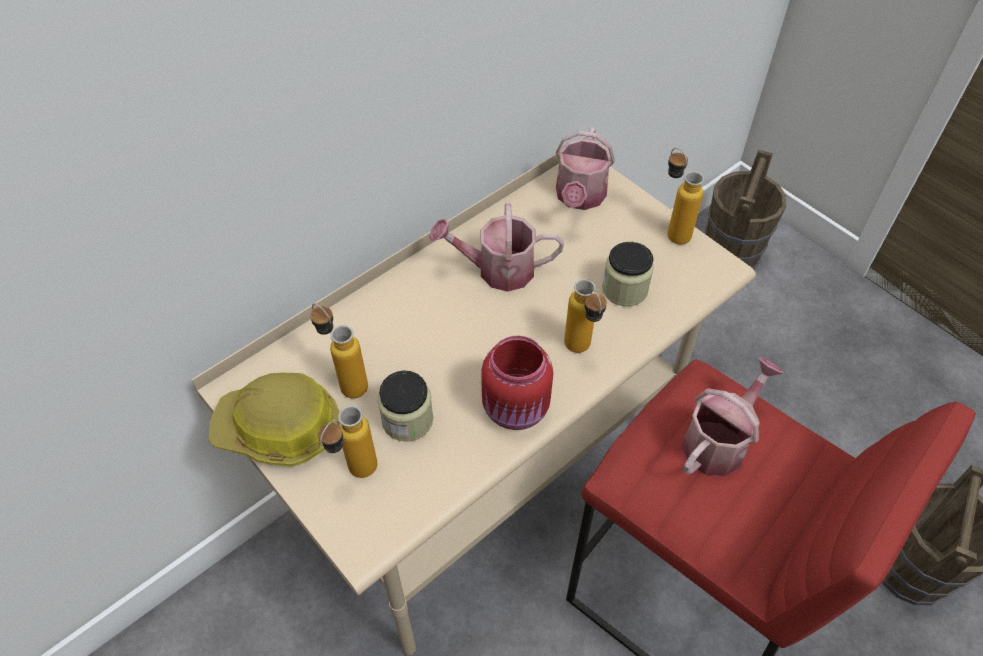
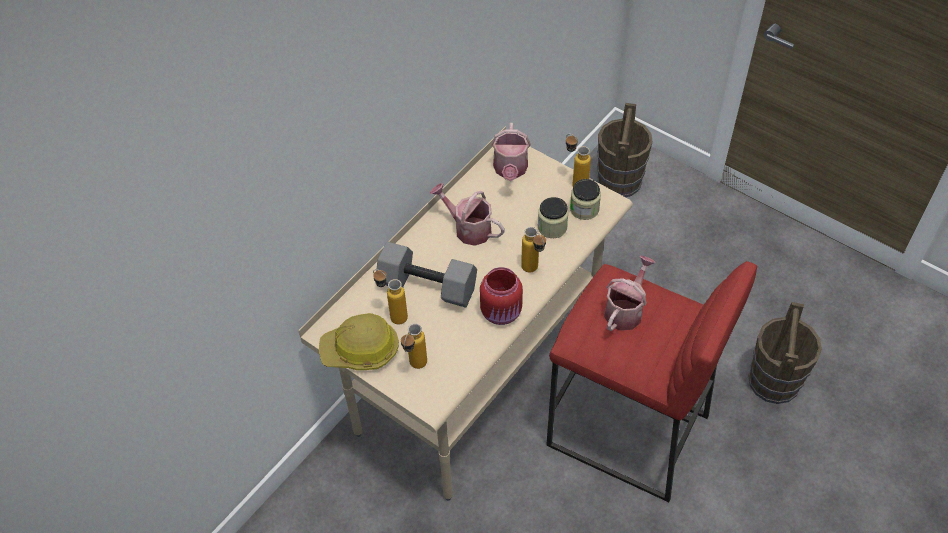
camera: 10 degrees left, 0 degrees up
jar [377,370,433,442] -> jar moved to [570,179,601,220]
watering can [429,203,564,292] -> watering can turned 45 degrees clockwise [430,183,505,246]
none -> grey dumbbell [376,242,477,308]

